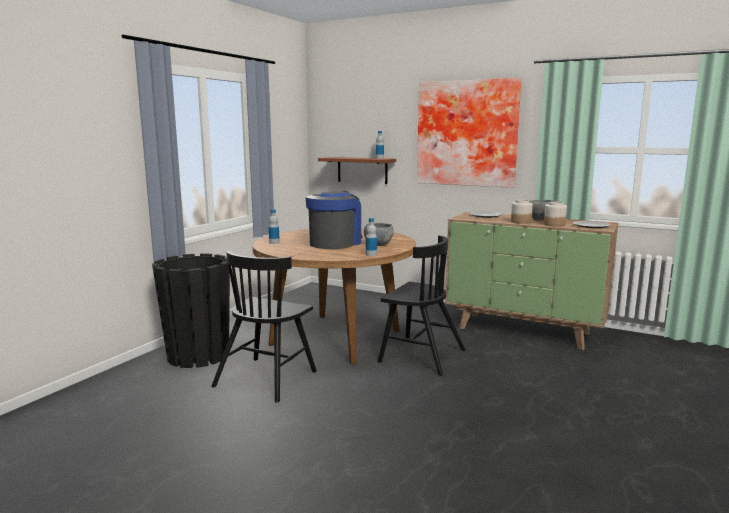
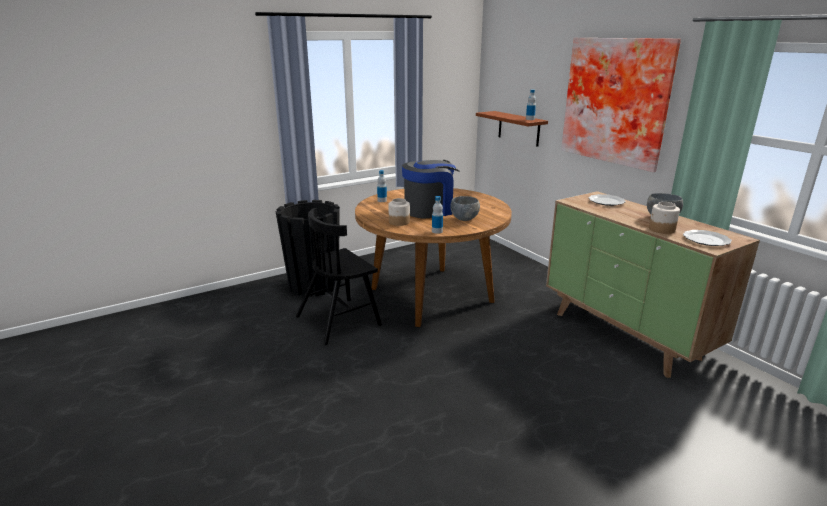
camera: 30 degrees right, 10 degrees up
black chair [378,236,465,376] -> none
jar [511,199,533,224] -> jar moved to [388,198,410,226]

